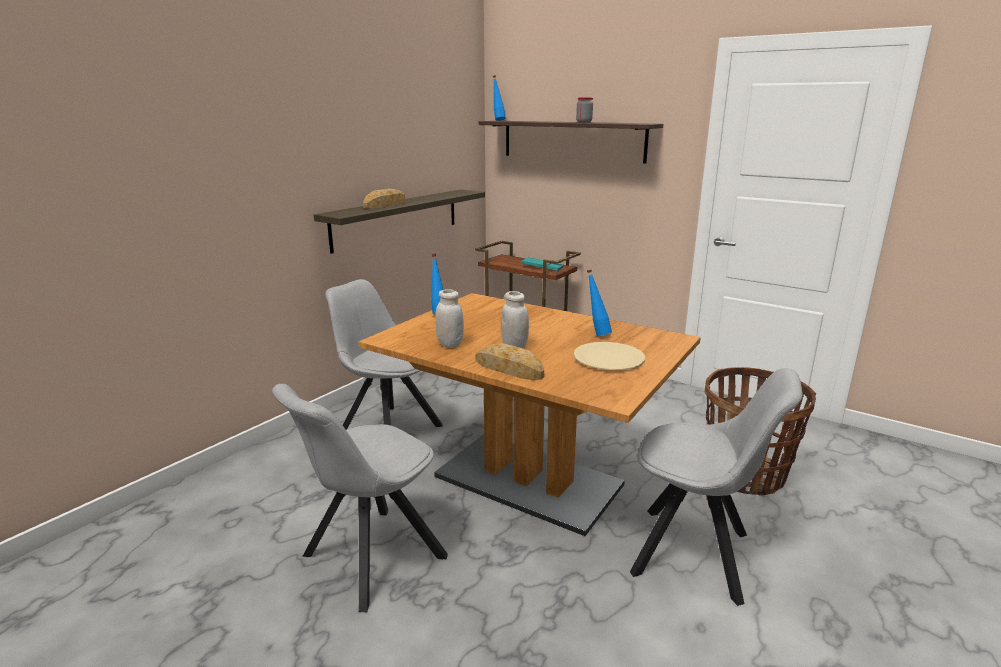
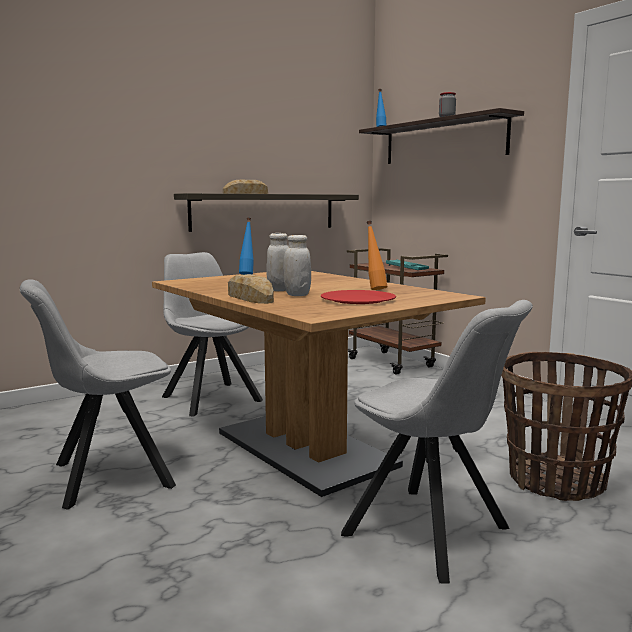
camera: 20 degrees right, 10 degrees down
white jar [435,289,464,348] -> white jar moved to [283,235,311,296]
beige plate [574,342,645,370] -> red plate [321,290,396,304]
blue bottle [587,269,612,336] -> orange bottle [367,221,387,290]

